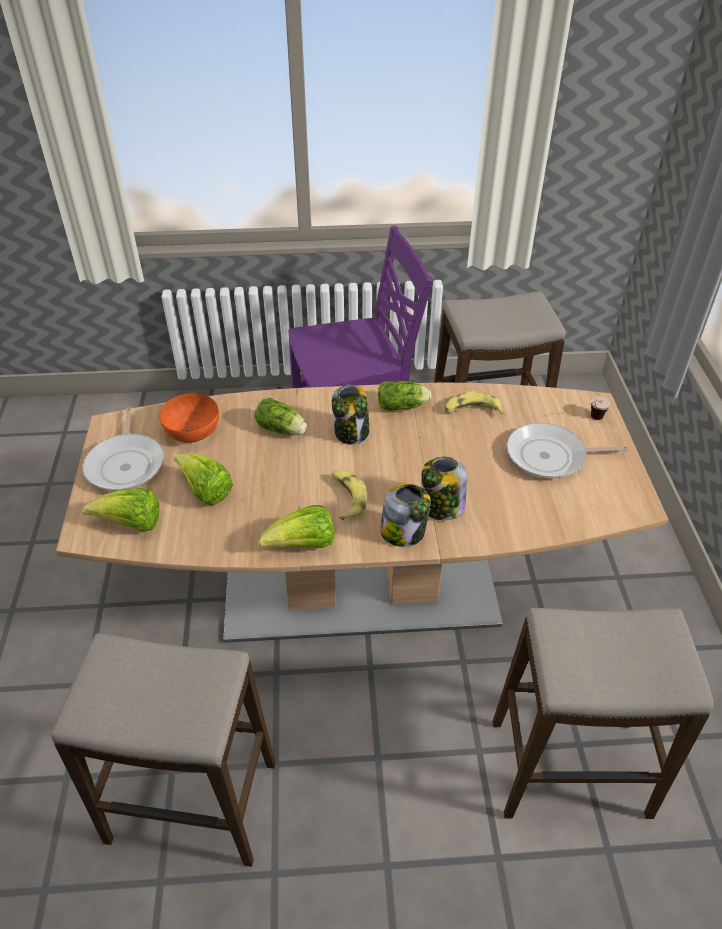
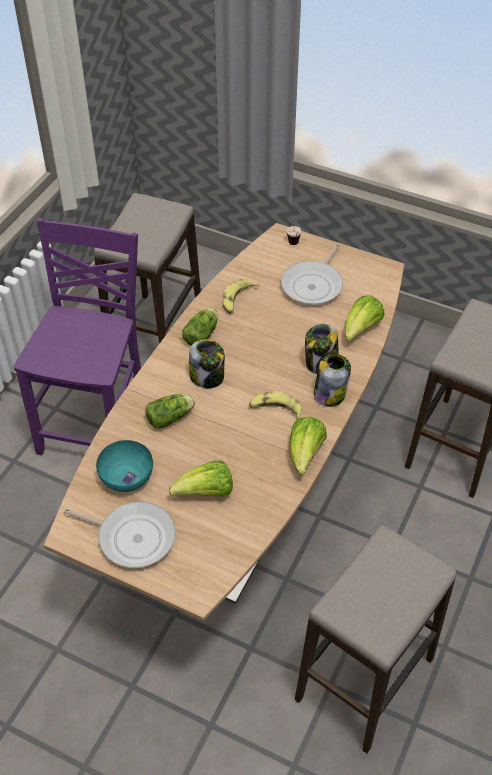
camera: 60 degrees left, 5 degrees up
lettuce [82,488,159,531] -> lettuce moved to [344,295,384,341]
orange bowl [160,393,219,443] -> turquoise bowl [96,440,153,492]

